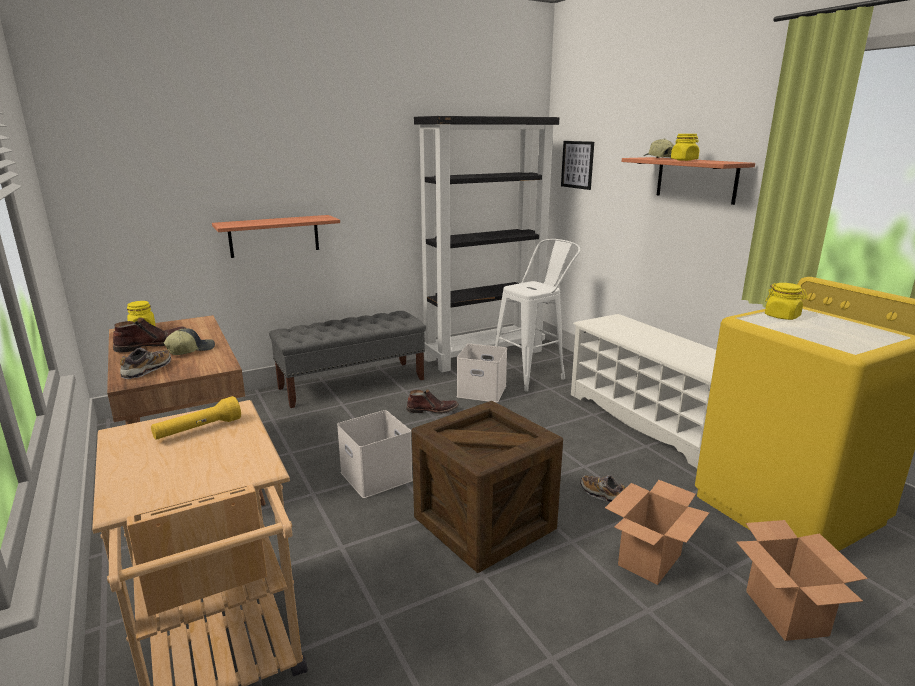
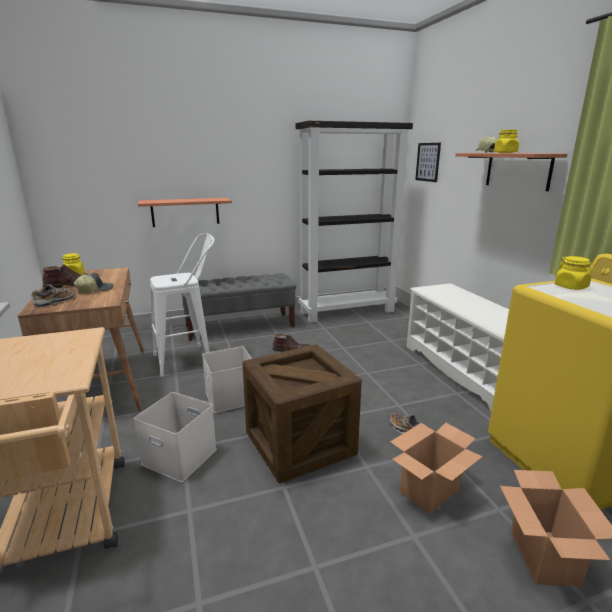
camera: 10 degrees right, 0 degrees up
yellow flashlight [151,396,241,440] -> none
white storage box [457,344,507,402] -> white storage box moved to [134,392,217,482]
white stool [495,239,581,391] -> white stool moved to [150,233,215,377]

